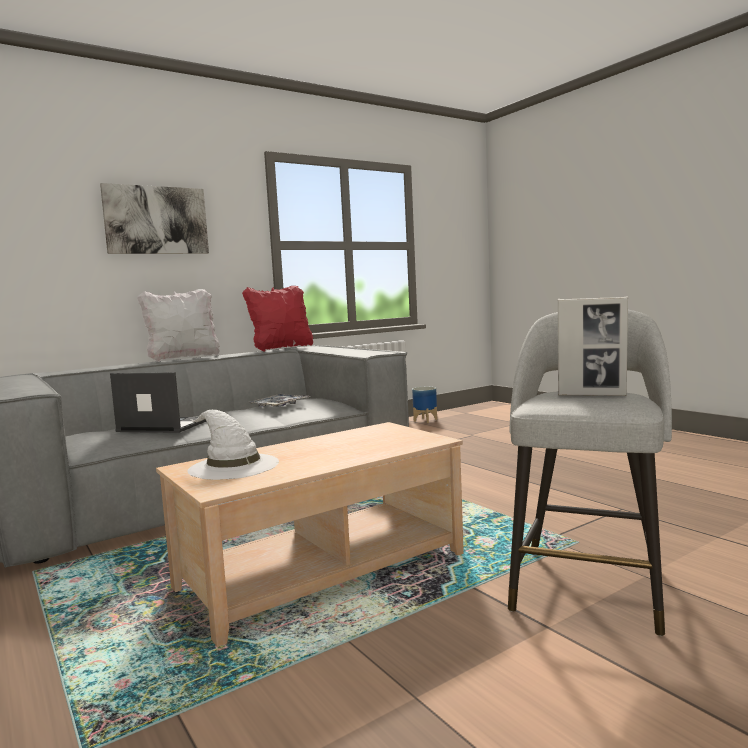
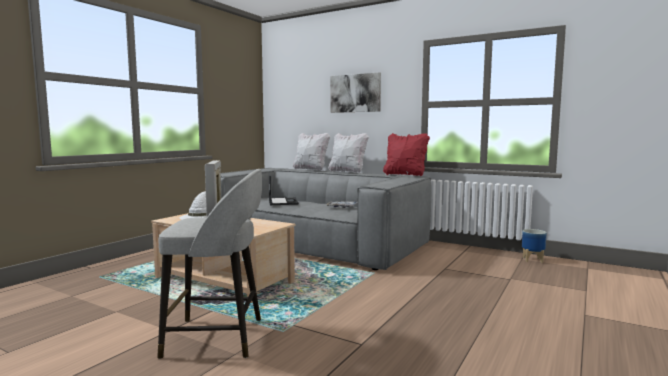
camera: 65 degrees right, 0 degrees up
none -> white pillow [293,133,330,171]

